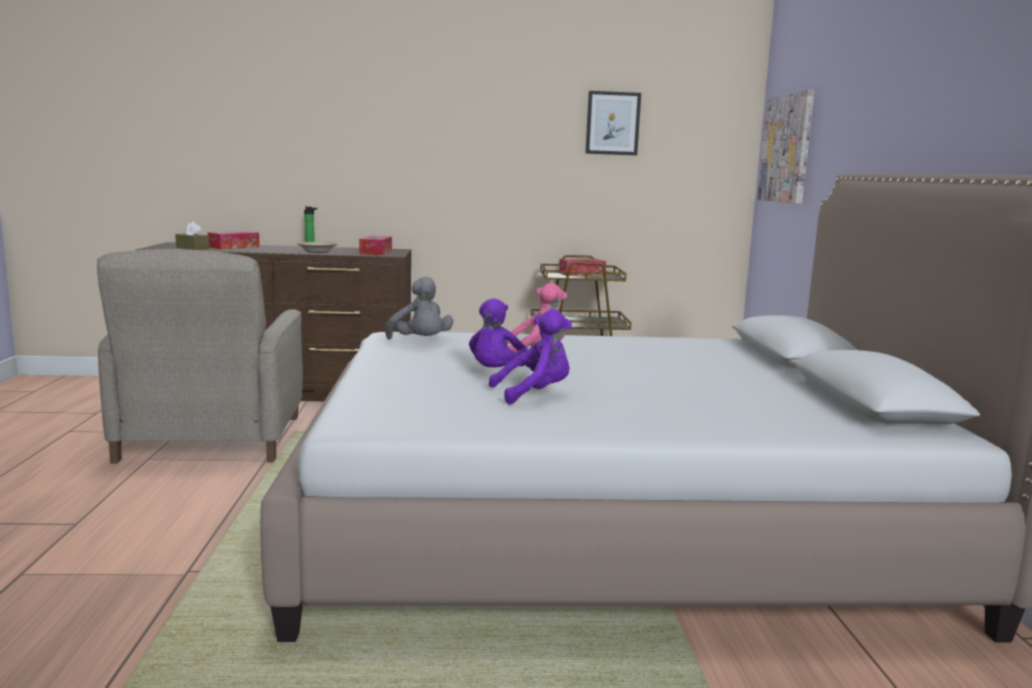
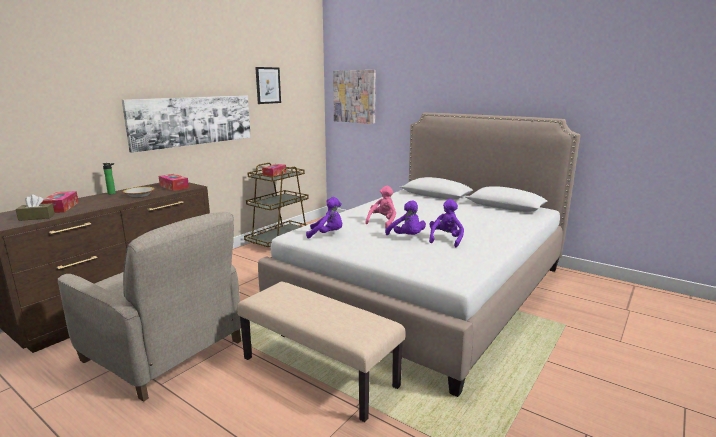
camera: 50 degrees left, 5 degrees up
grey plush toy [385,276,454,339] -> purple plush toy [306,197,342,239]
none -> picture [122,96,251,153]
none -> beige bench [237,282,406,422]

